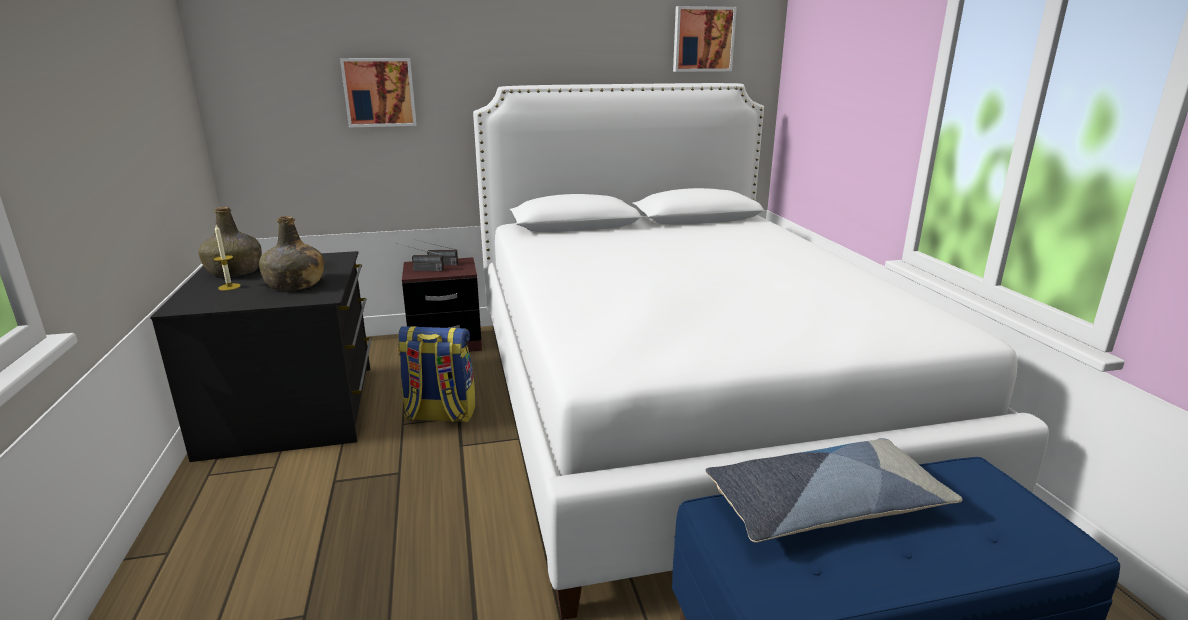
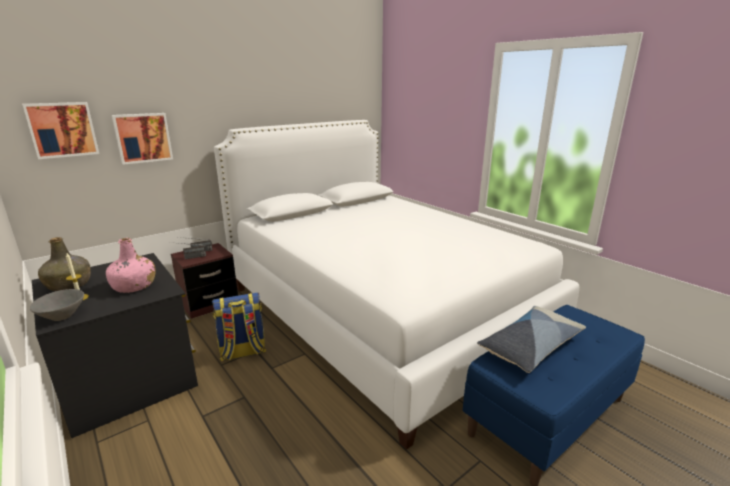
camera: 25 degrees left, 0 degrees up
green bottle [259,216,324,291] -> pink bottle [106,238,156,293]
picture [673,6,737,72] -> picture moved to [22,102,99,159]
none -> grey bowl [30,289,84,321]

